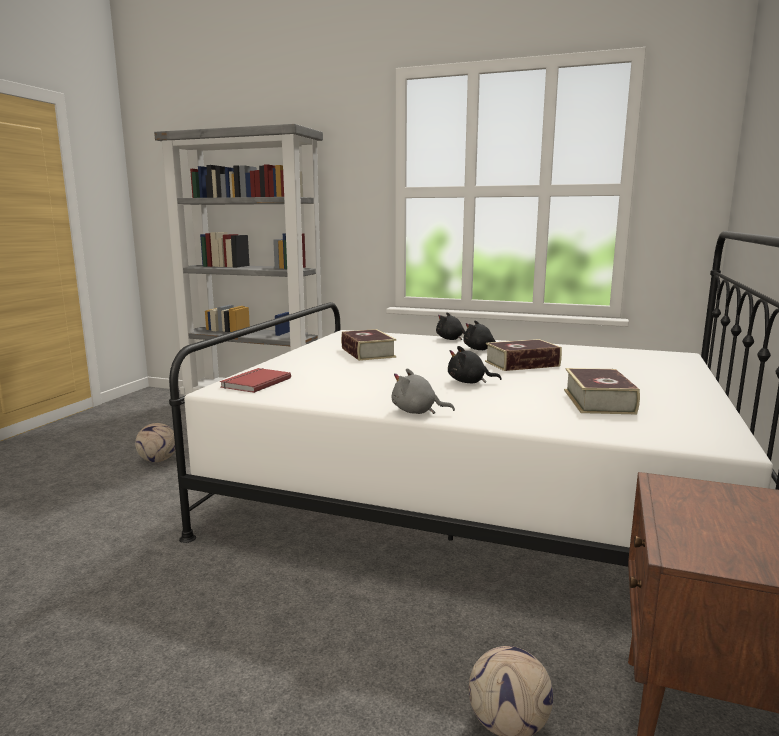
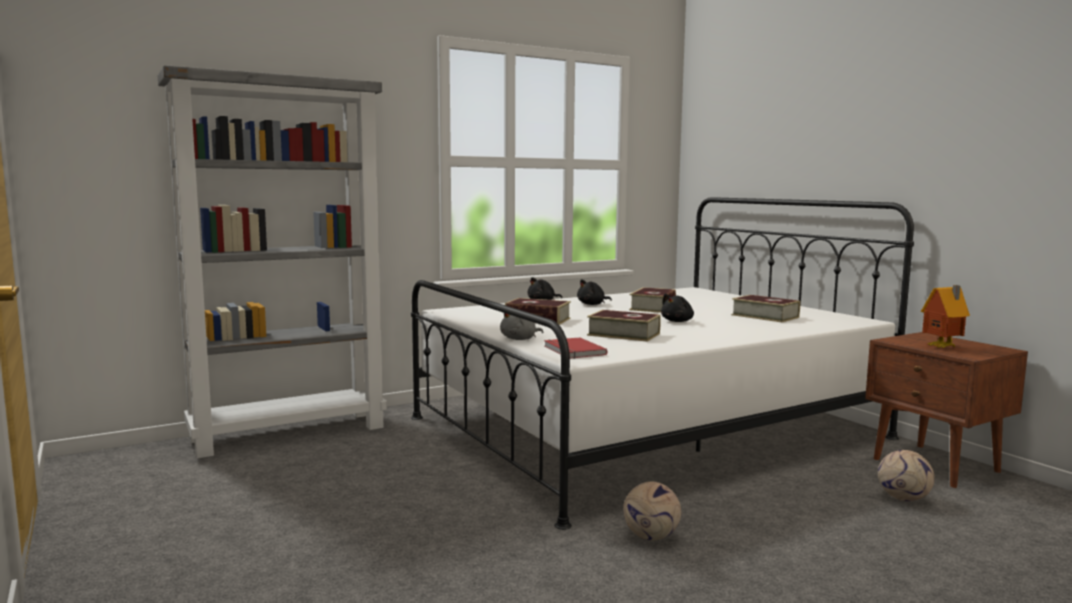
camera: 50 degrees left, 5 degrees down
football [135,423,175,462] -> football moved to [623,481,681,541]
grey plush toy [392,368,455,414] -> grey plush toy moved to [500,313,543,340]
none -> book [587,310,661,342]
none -> toy house [921,285,970,348]

